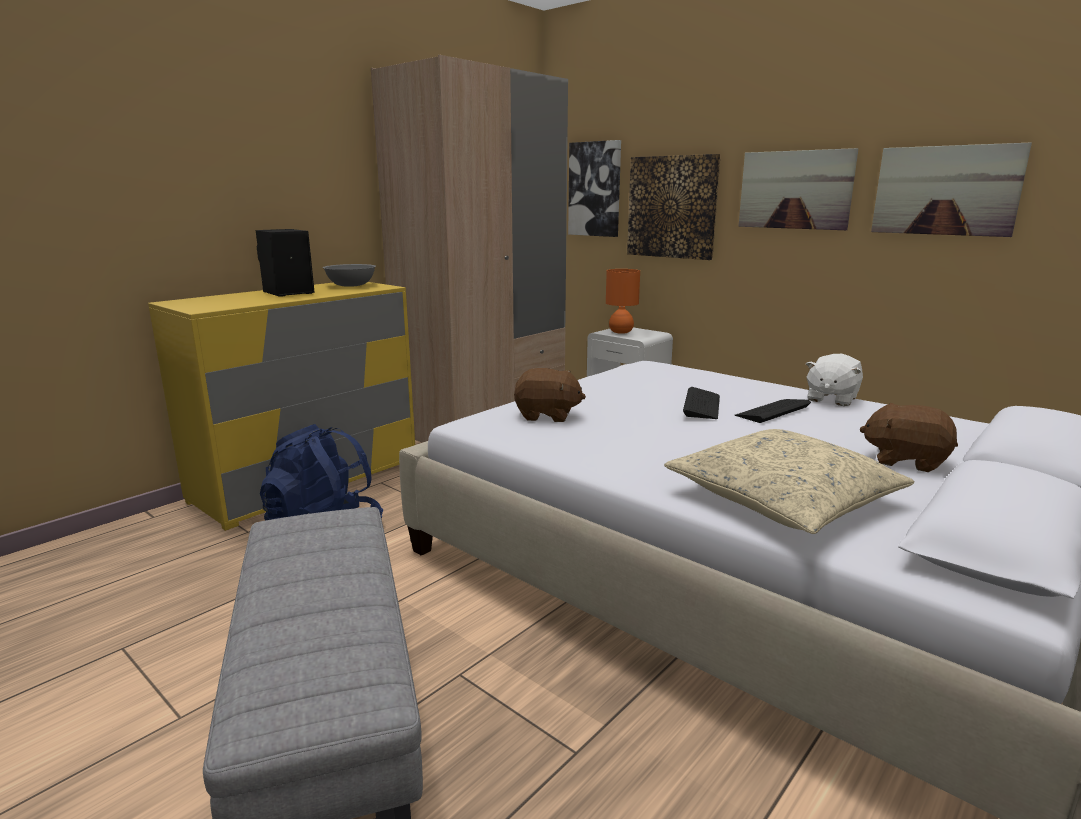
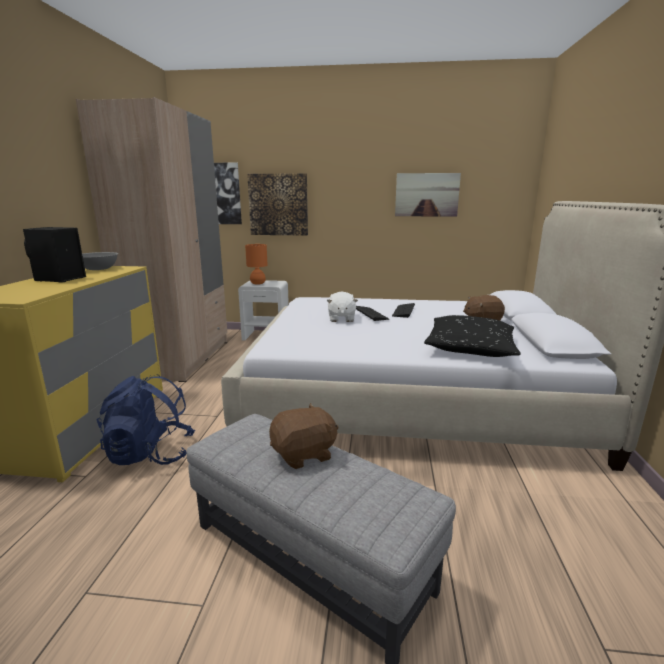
camera: 35 degrees left, 0 degrees up
brown plush toy [514,368,586,422] -> brown plush toy moved to [269,403,339,469]
beige pillow [664,429,915,534] -> black pillow [424,315,521,357]
picture [739,148,858,230] -> none
white plush toy [806,354,863,406] -> white plush toy moved to [327,292,358,322]

